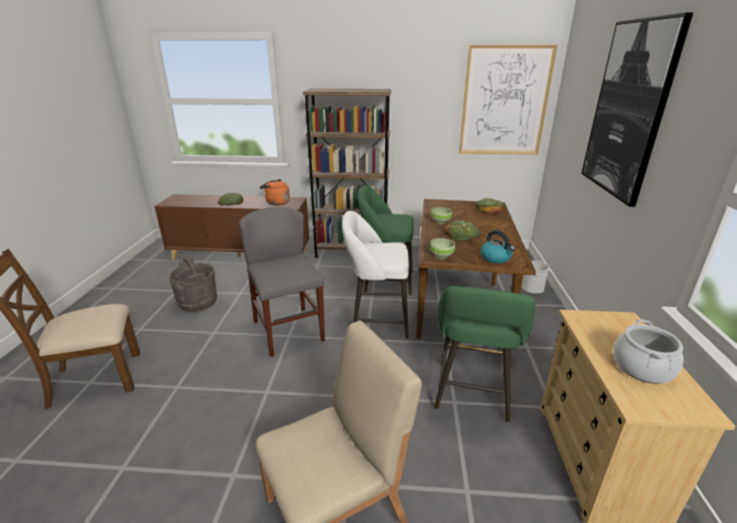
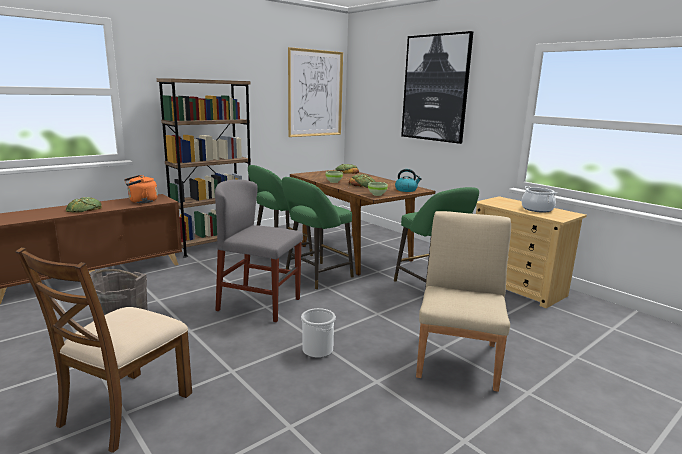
camera: 45 degrees left, 10 degrees down
white stool [342,211,409,339] -> green stool [282,177,354,290]
bucket [522,260,550,294] -> bucket moved to [301,308,336,358]

